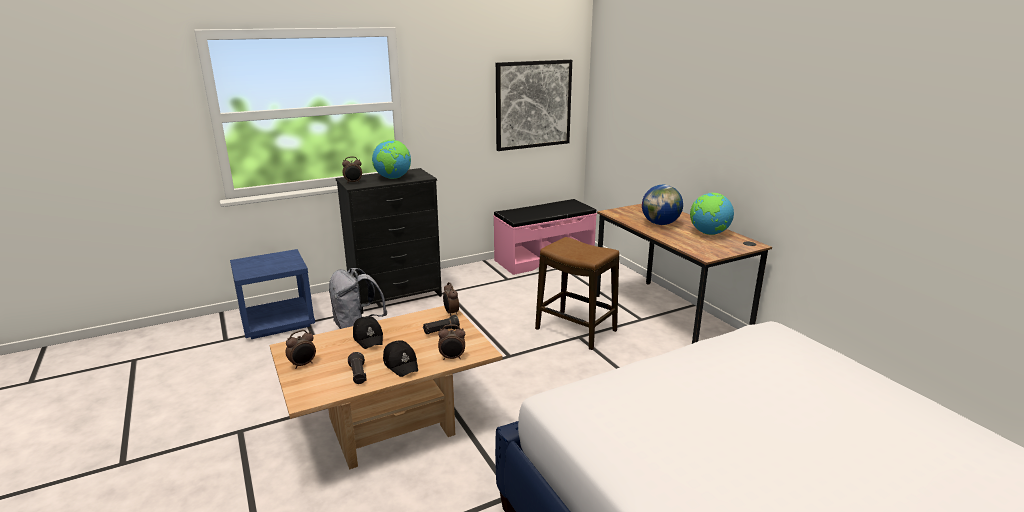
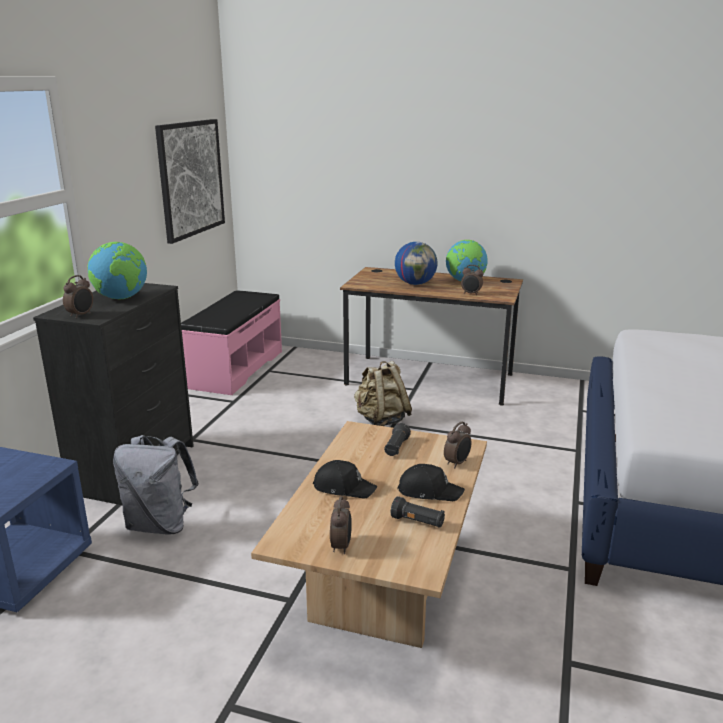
camera: 45 degrees left, 0 degrees up
alarm clock [443,282,459,316] -> alarm clock moved to [461,265,484,295]
stool [535,237,619,350] -> beige backpack [354,361,412,426]

